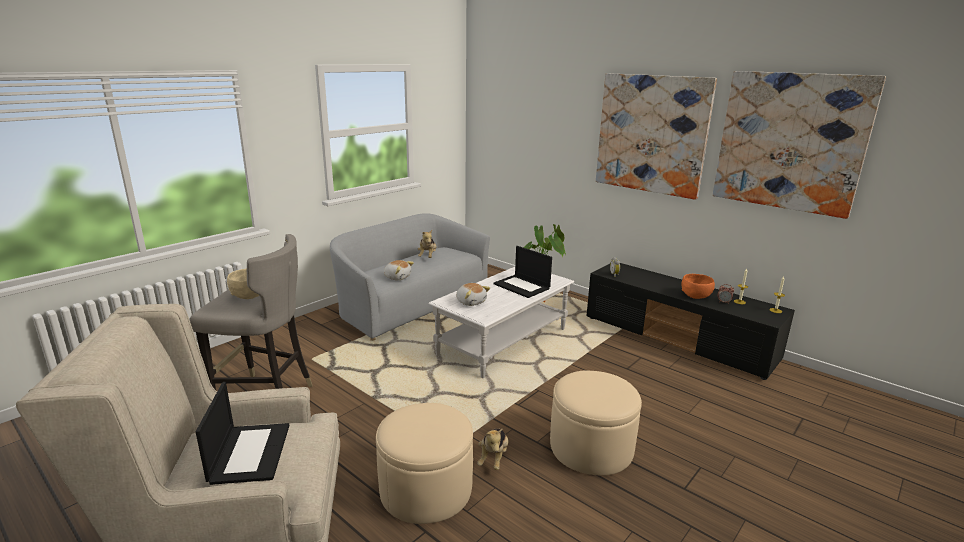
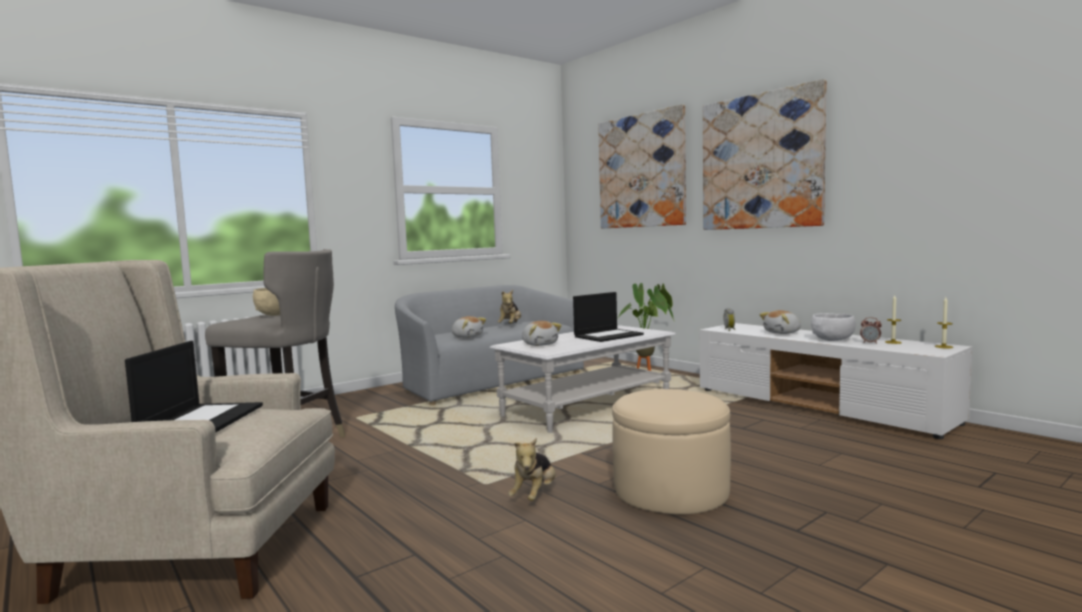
camera: 10 degrees right, 15 degrees down
beige ottoman [376,403,473,524] -> none
laptop [493,246,552,298] -> laptop turned 90 degrees counterclockwise [573,292,644,342]
black tv stand [587,263,795,380] -> white tv stand [700,323,973,439]
orange bowl [681,274,715,299] -> white bowl [811,313,856,341]
picture [713,71,886,219] -> picture moved to [598,104,686,228]
none -> plush toy [759,310,801,334]

